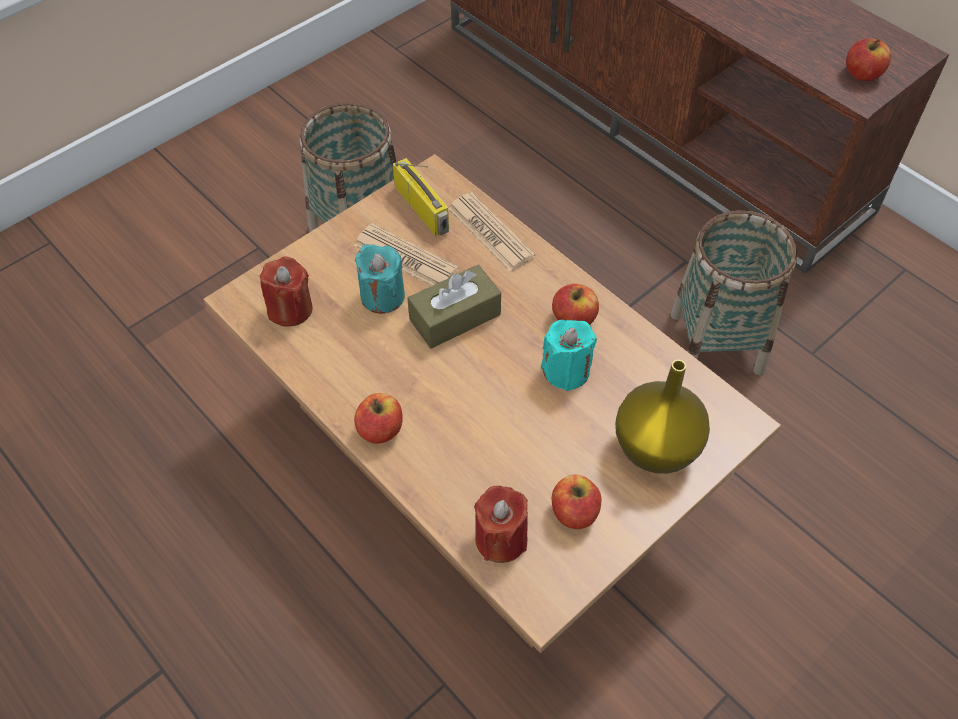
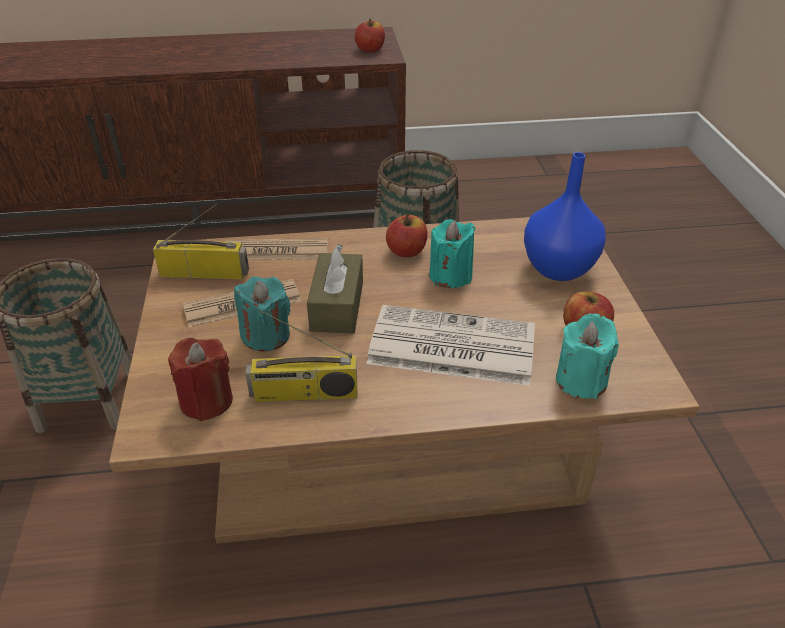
camera: 55 degrees left, 15 degrees down
apple [354,393,403,444] -> none
red candle [474,486,528,563] -> turquoise candle [556,313,619,399]
yellow vase [615,360,710,474] -> blue vase [524,152,606,281]
none -> radio [246,311,358,402]
none -> newspaper [366,305,535,386]

